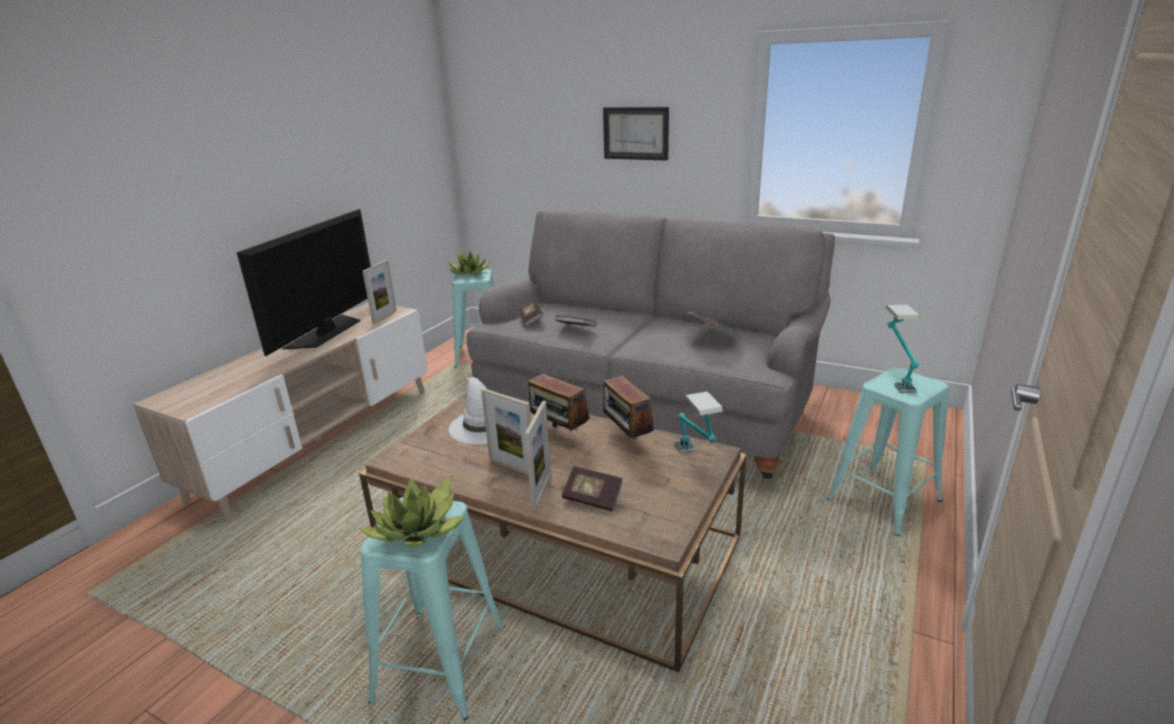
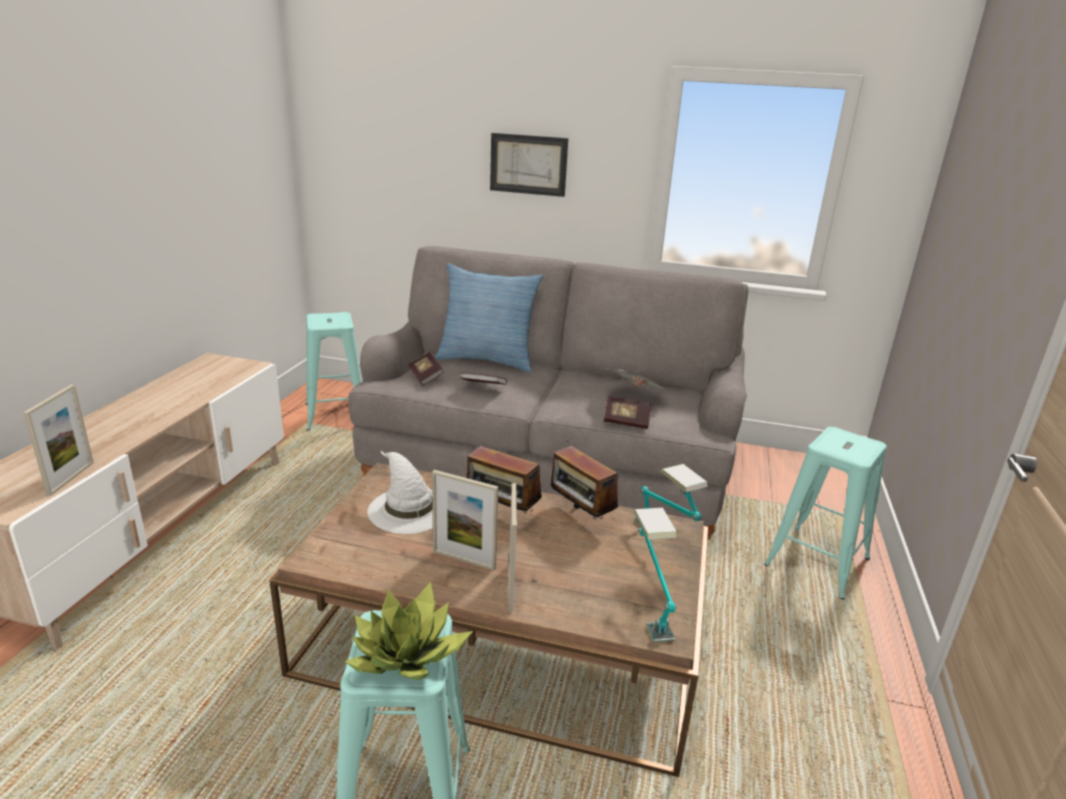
camera: 15 degrees left, 0 degrees up
television [237,209,371,356] -> none
picture frame [363,260,397,324] -> picture frame moved to [23,385,94,496]
potted plant [447,251,490,276] -> none
book [562,466,623,511] -> book moved to [604,397,651,429]
table lamp [885,304,920,393] -> table lamp moved to [634,508,677,642]
none -> pillow [435,263,544,373]

